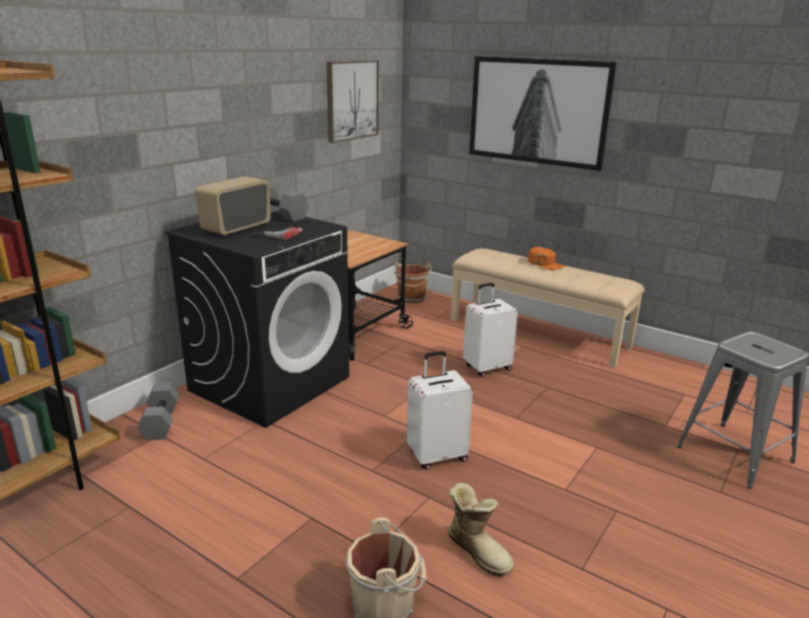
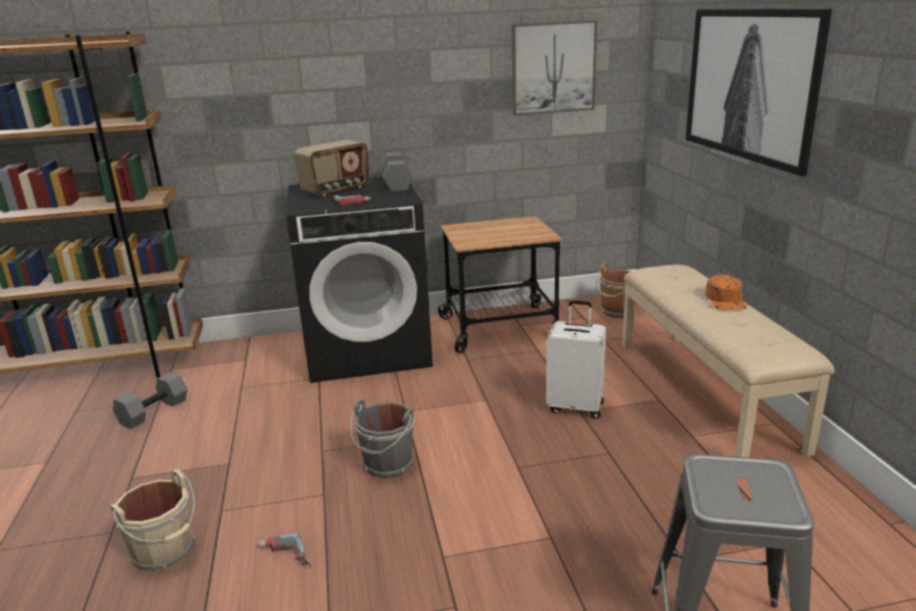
camera: 45 degrees right, 0 degrees up
grey dumbbell [137,383,179,441] -> grey dumbbell moved to [113,372,188,429]
radio [195,176,271,236] -> radio turned 150 degrees clockwise [295,140,369,196]
white suitcase [407,351,473,470] -> grey bucket [350,399,415,478]
boot [448,483,514,577] -> power drill [257,532,311,568]

